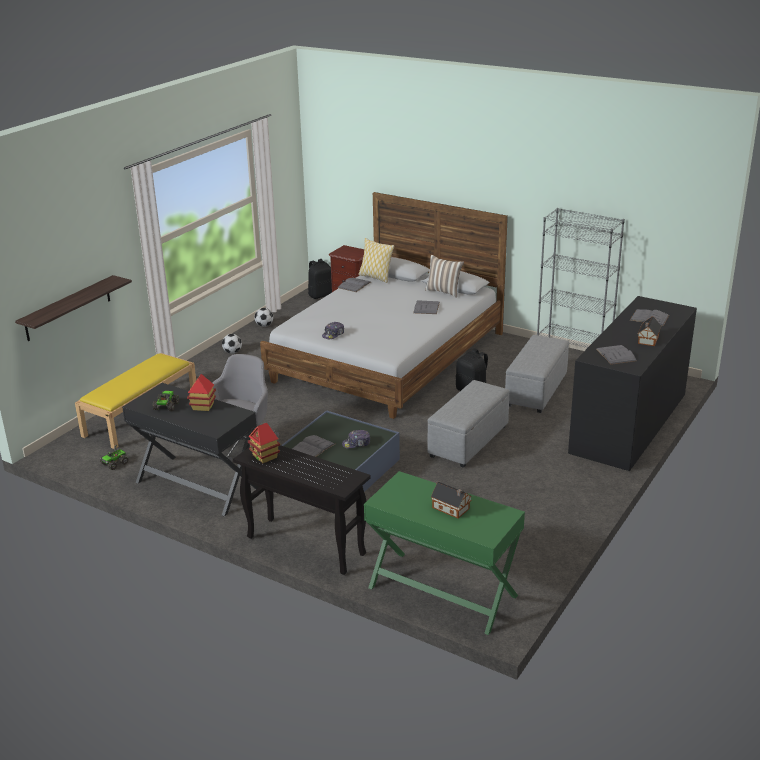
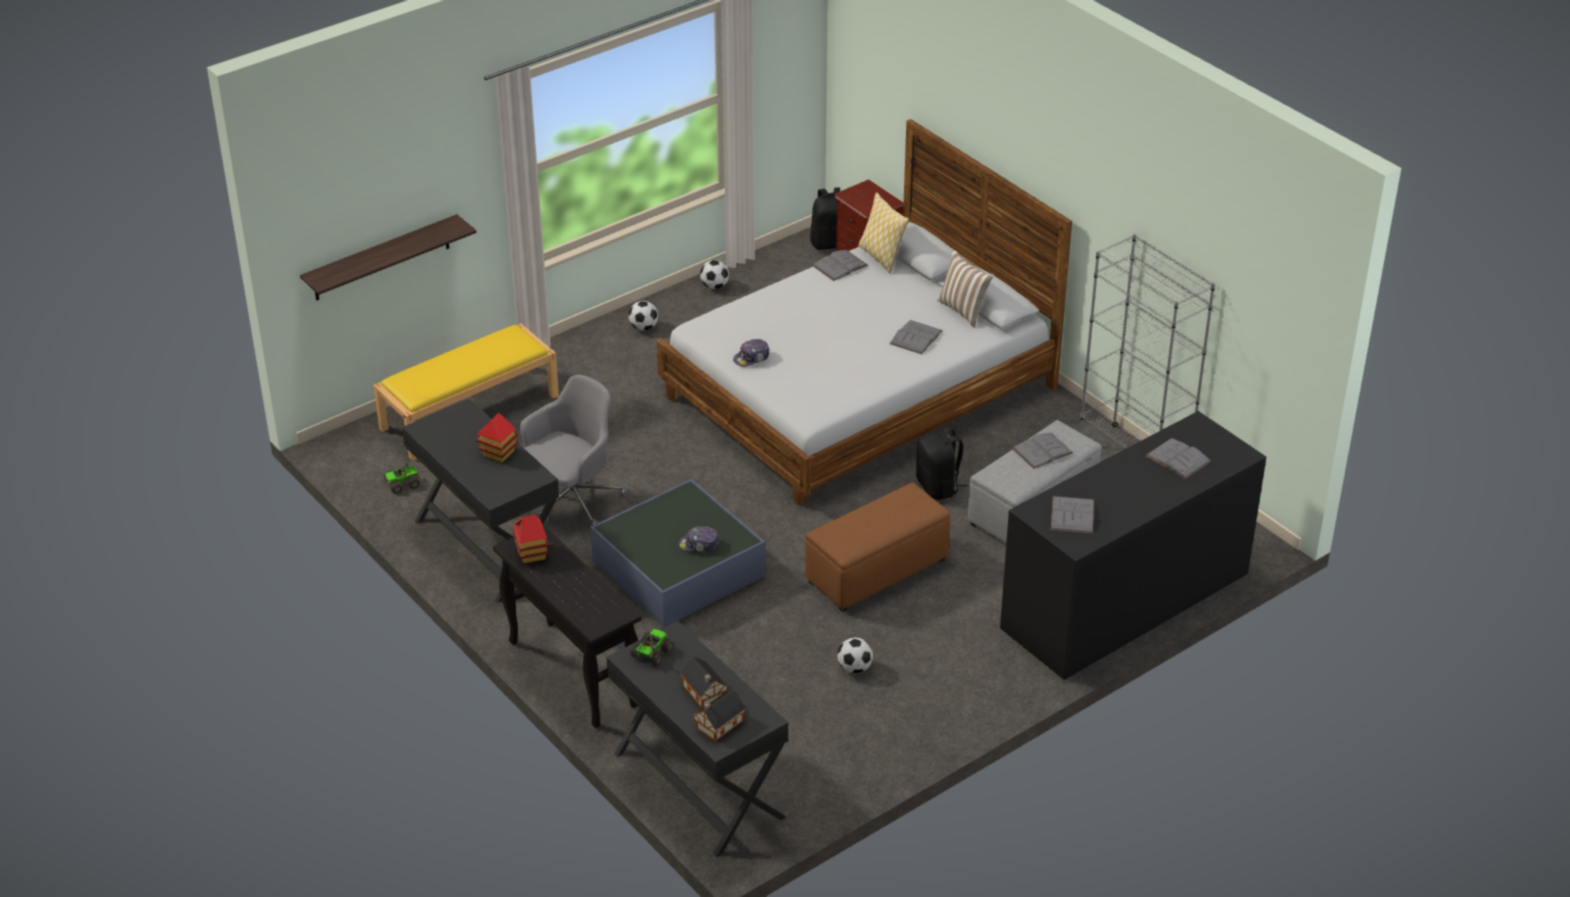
camera: 20 degrees right, 10 degrees up
toy truck [152,391,179,411] -> toy truck moved to [630,629,674,666]
grey book [292,435,335,457] -> grey book moved to [1012,433,1073,469]
green desk [364,471,525,635] -> black desk [606,621,788,857]
grey ottoman [427,380,509,468] -> brown ottoman [805,483,951,612]
toy house [638,317,661,346] -> toy house moved to [693,690,746,742]
none -> football [837,638,873,673]

